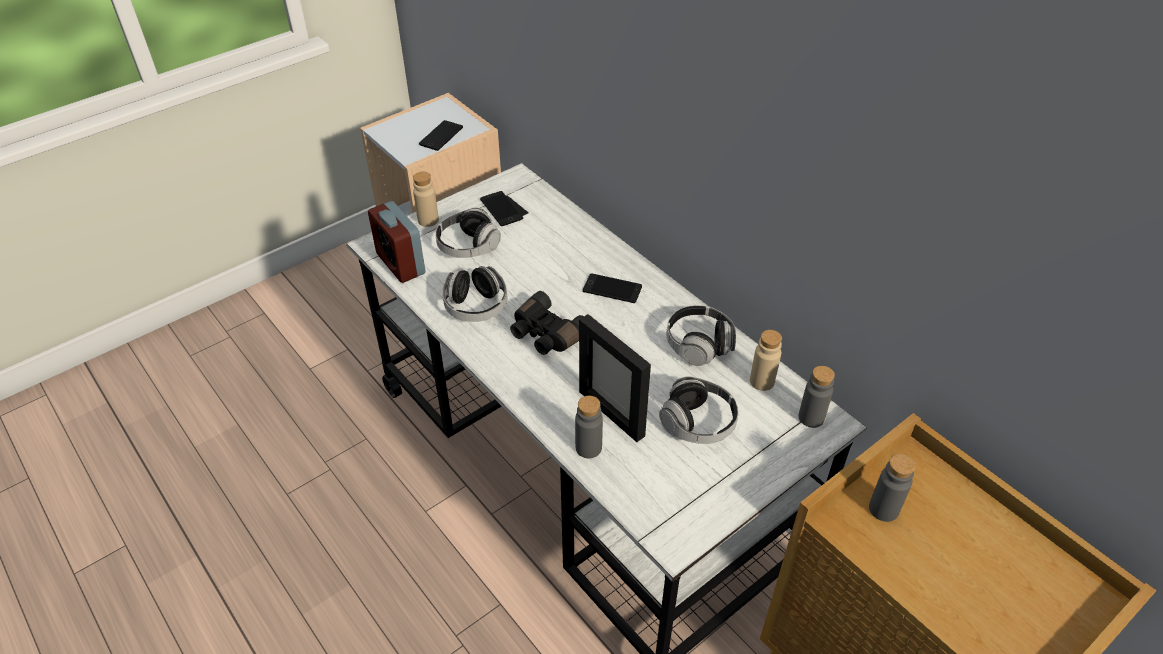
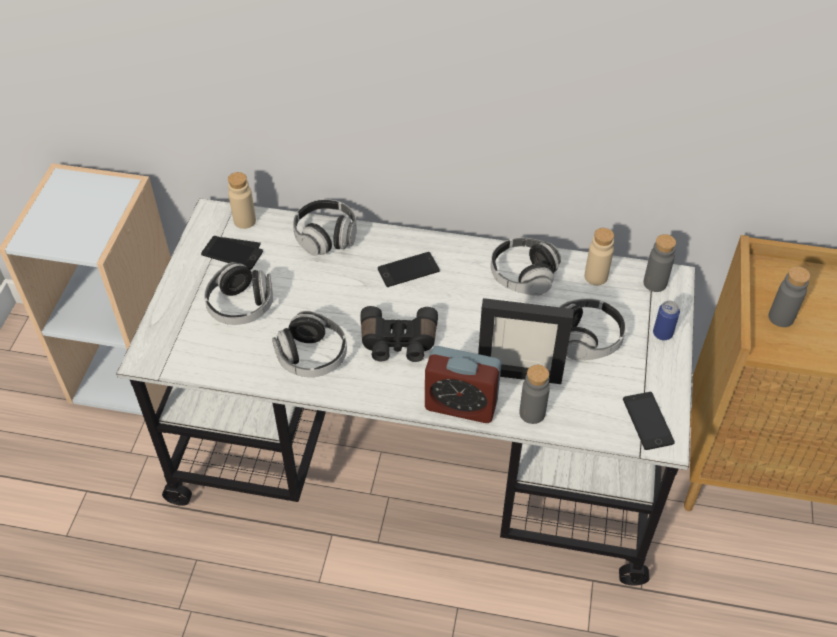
camera: 40 degrees left, 5 degrees up
alarm clock [368,201,426,283] -> alarm clock moved to [425,346,501,423]
beige bottle [413,172,439,227] -> beige bottle moved to [228,172,256,229]
phone [419,120,463,151] -> phone moved to [623,392,675,450]
none -> headphones [293,199,357,256]
none -> can [653,301,680,340]

